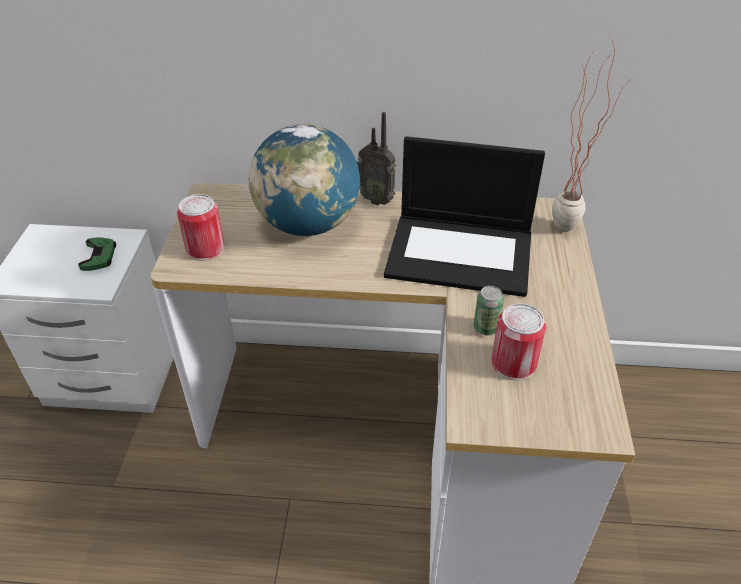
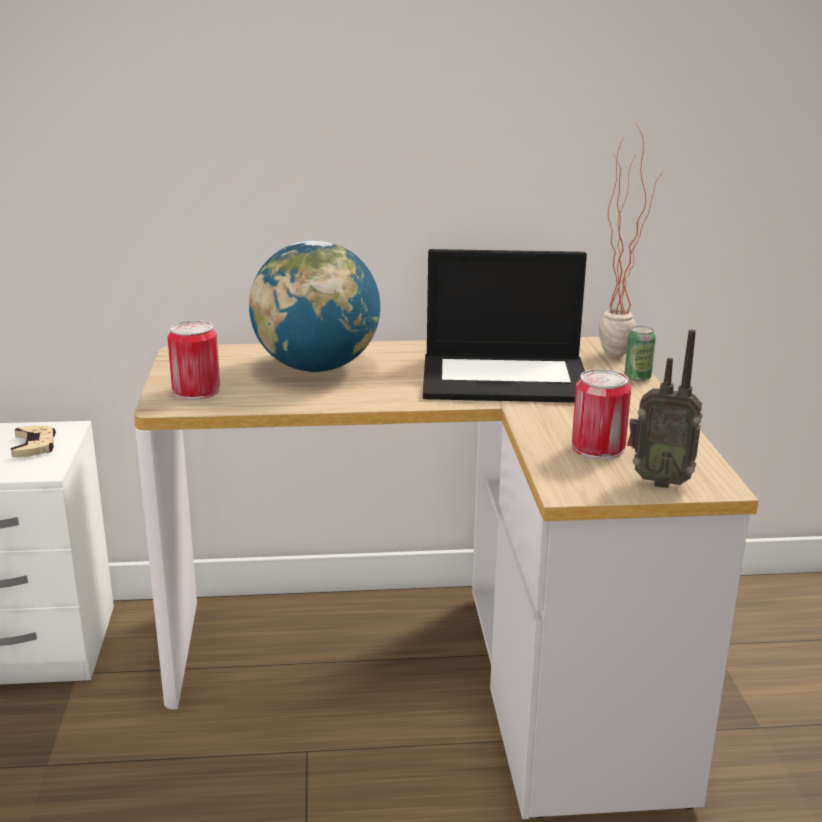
camera: 10 degrees left, 20 degrees down
green game controller [78,237,116,271] -> beige game controller [10,426,56,457]
radio [357,112,396,206] -> radio moved to [627,330,702,488]
can [474,286,504,335] -> can moved to [624,326,656,382]

